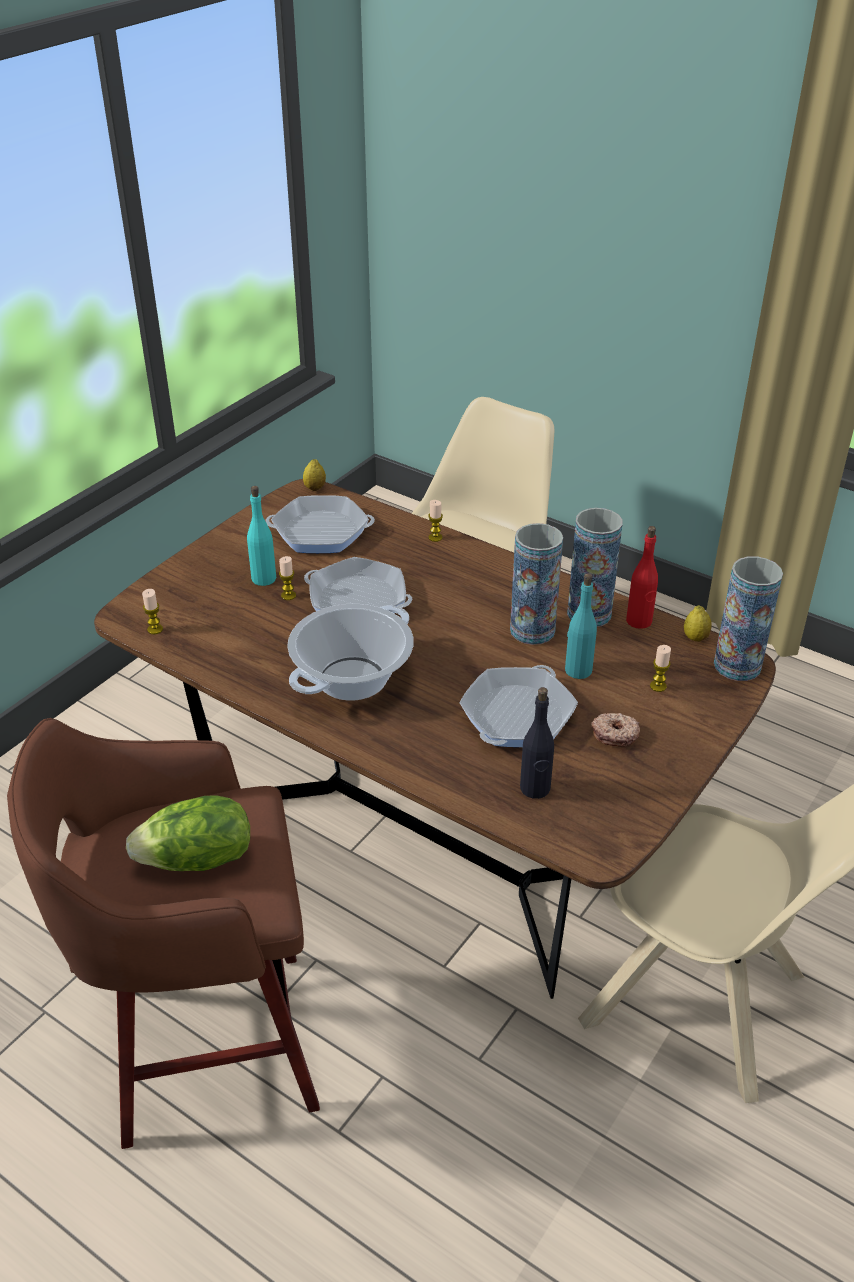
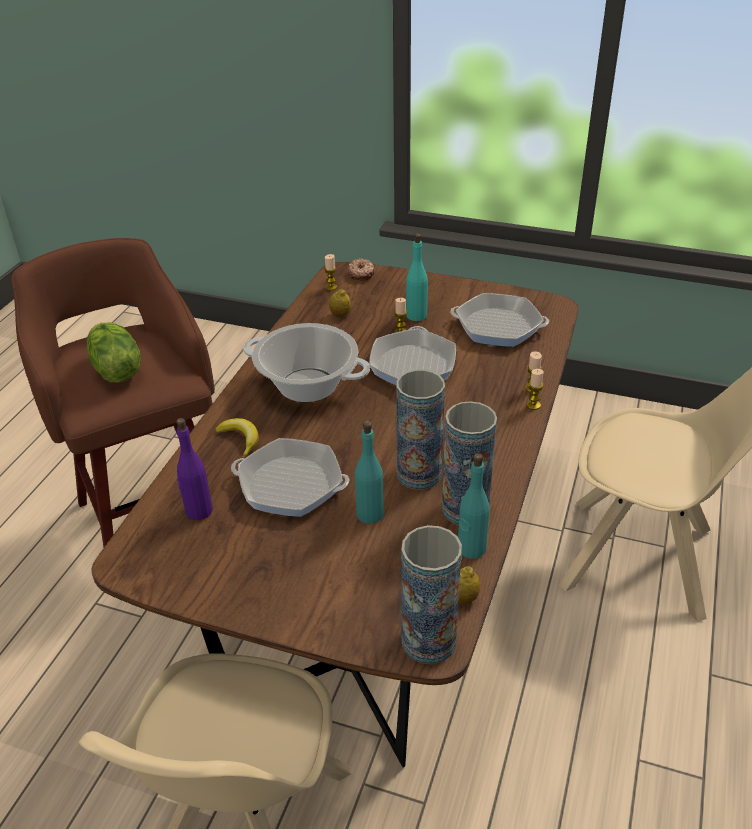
camera: 75 degrees right, 0 degrees up
frying pan [265,495,375,553] -> frying pan turned 60 degrees counterclockwise [450,293,549,347]
lemon [303,459,326,491] -> lemon moved to [329,289,351,317]
black bottle [520,687,554,799] -> purple bottle [176,418,213,520]
donut [591,713,640,747] -> donut moved to [348,258,374,281]
red bottle [626,526,658,629] -> turquoise bottle [458,453,490,559]
candle [650,645,671,692] -> candle moved to [526,369,544,410]
none -> banana [215,418,259,458]

